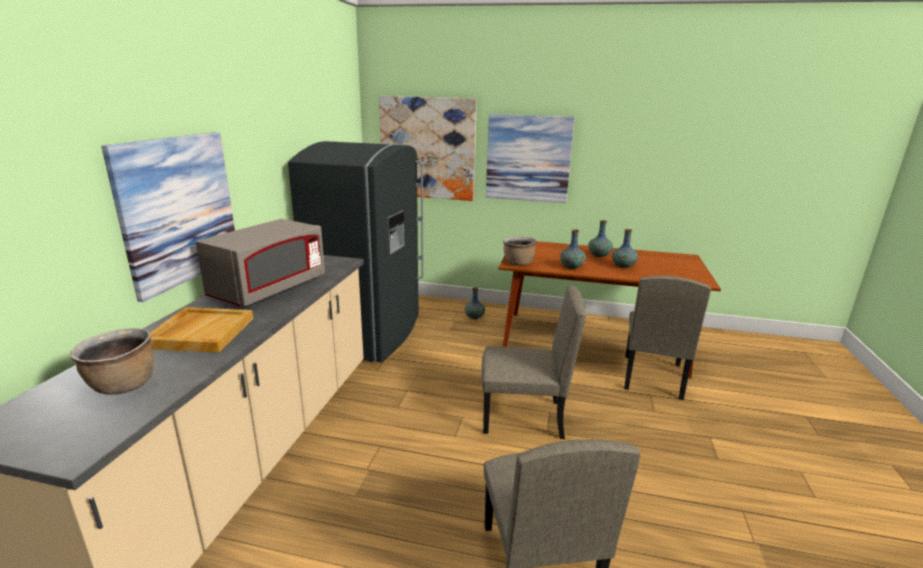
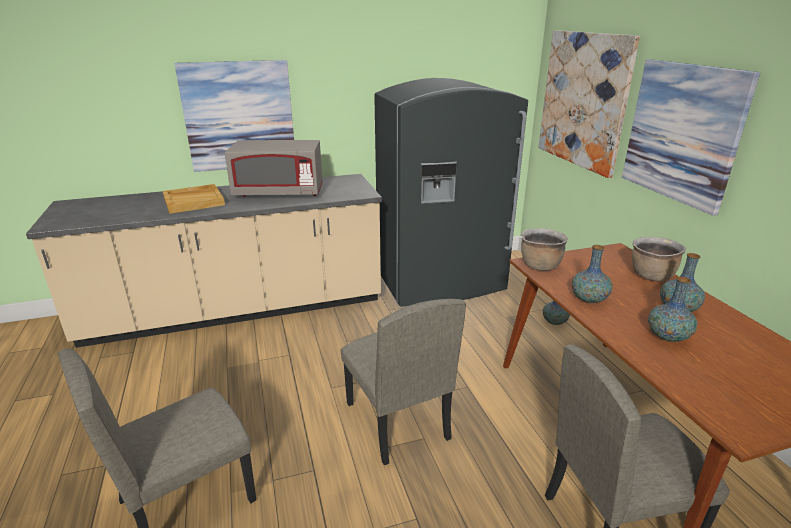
camera: 60 degrees right, 5 degrees up
brown cooking pot [70,328,154,394] -> brown cooking pot moved to [632,237,686,282]

